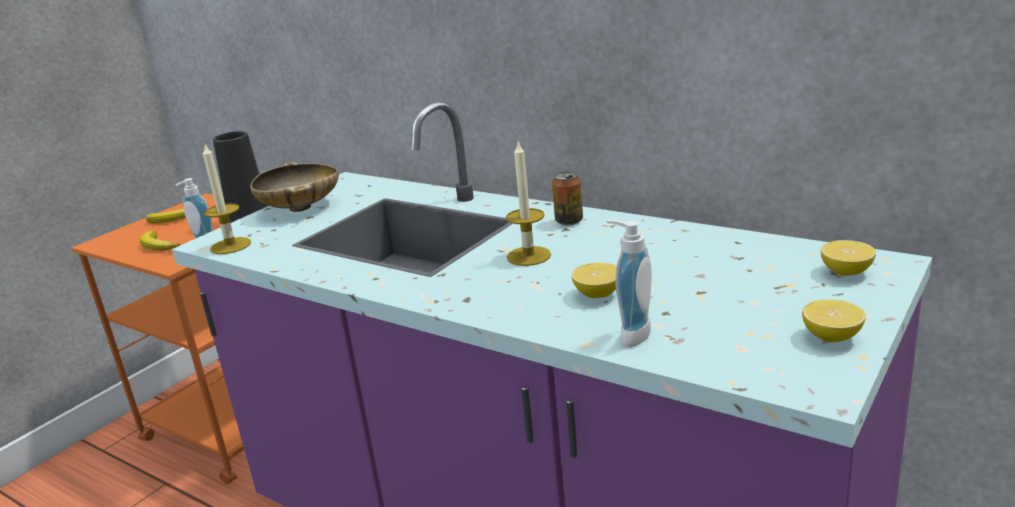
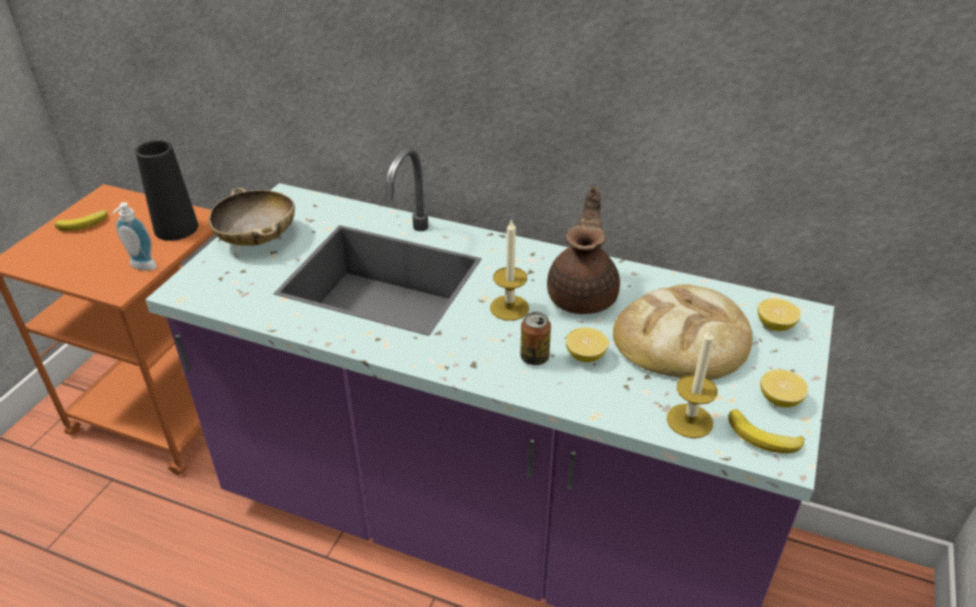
camera: 15 degrees left, 15 degrees up
banana [140,231,180,250] -> banana moved to [728,409,804,453]
candle [203,145,251,254] -> candle moved to [667,328,718,438]
can [552,171,583,225] -> can moved to [520,312,551,365]
soap dispenser [606,220,652,348] -> none
none -> brown teapot [547,187,620,314]
none -> bread [613,284,752,380]

